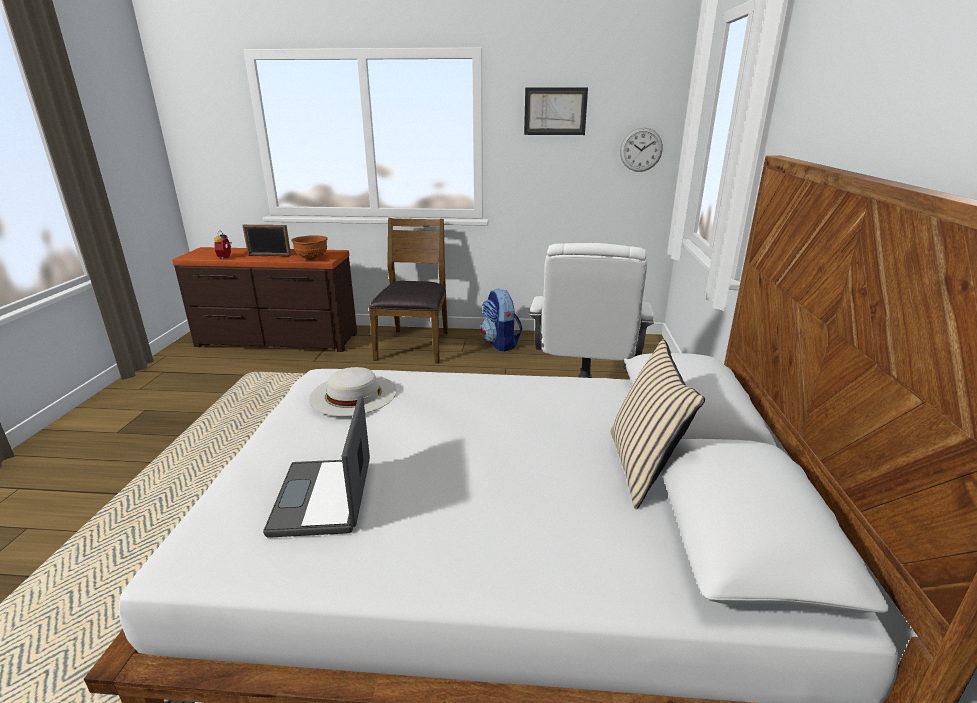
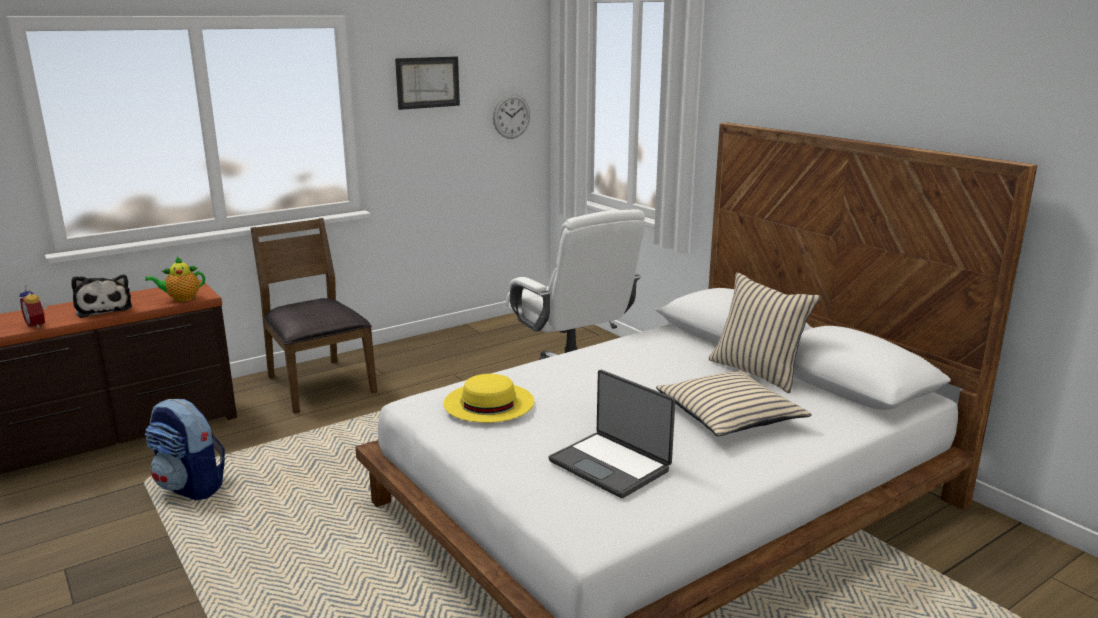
camera: 40 degrees left, 5 degrees down
picture frame [242,225,291,256] -> plush toy [71,275,132,318]
brown bowl [291,235,328,260] -> teapot [145,257,205,302]
white hat [309,367,397,416] -> yellow hat [444,374,534,423]
backpack [481,288,523,352] -> backpack moved to [145,399,225,501]
none -> beige pillow [656,371,812,436]

